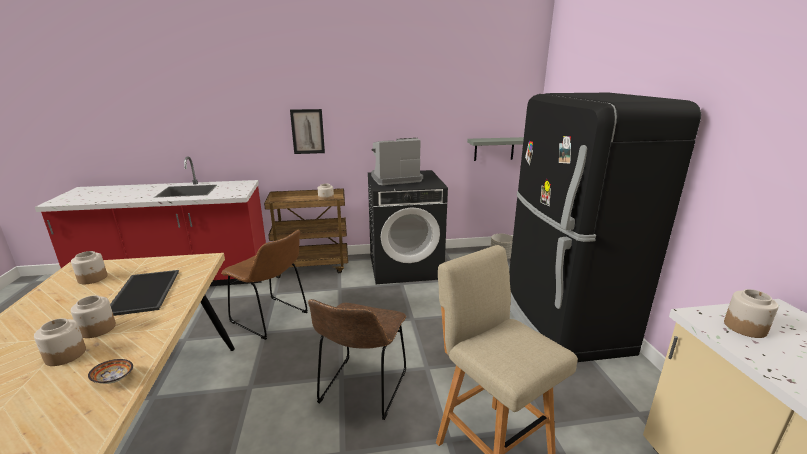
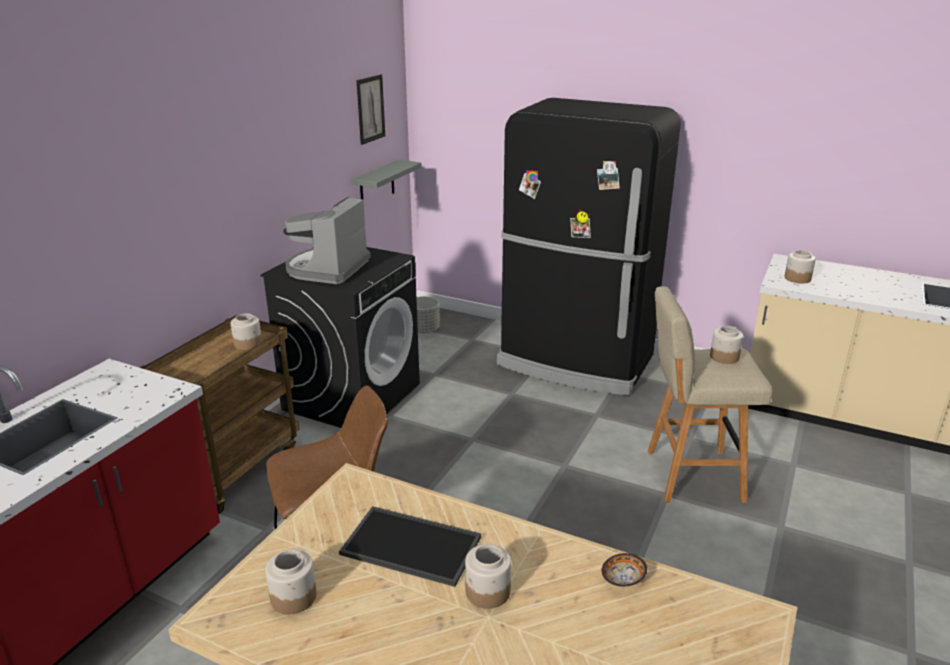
camera: 55 degrees left, 5 degrees up
jar [34,318,86,366] -> jar moved to [710,326,743,364]
picture [290,109,325,154] -> picture moved to [356,74,385,145]
brown chair [308,299,406,420] -> none

